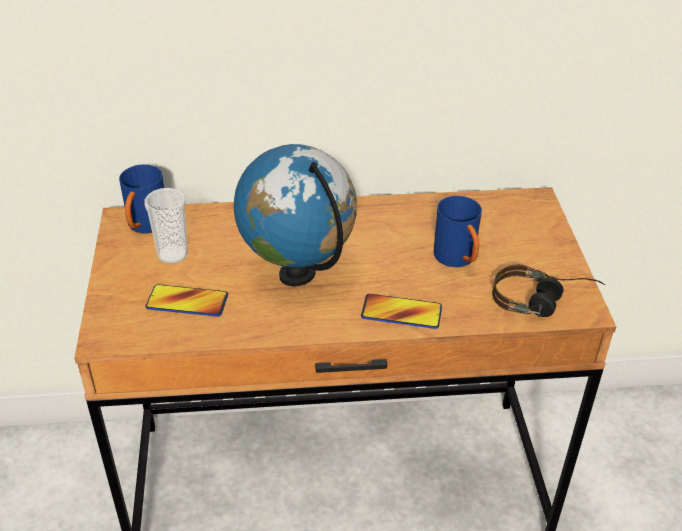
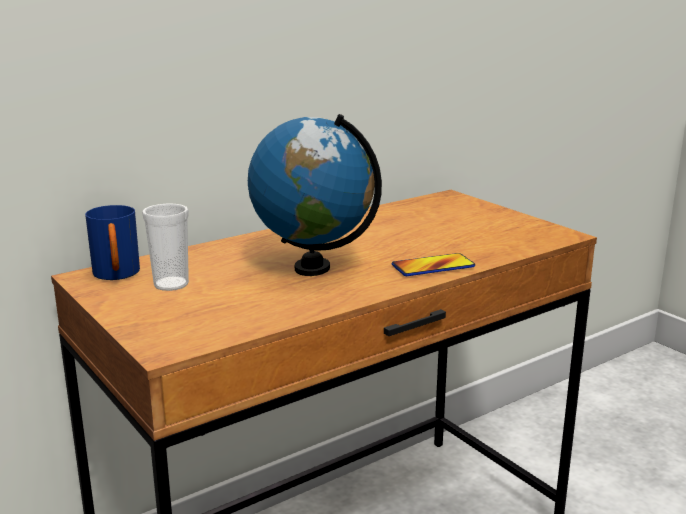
camera: 30 degrees left, 20 degrees down
phone [146,284,228,317] -> none
blue mug [434,196,482,267] -> none
headphones [492,264,605,317] -> none

